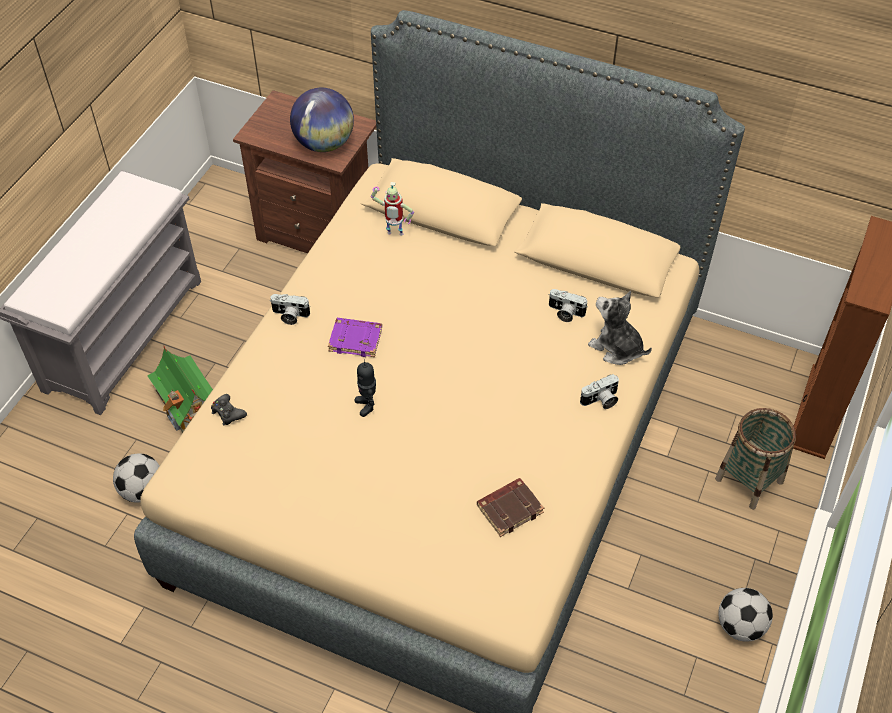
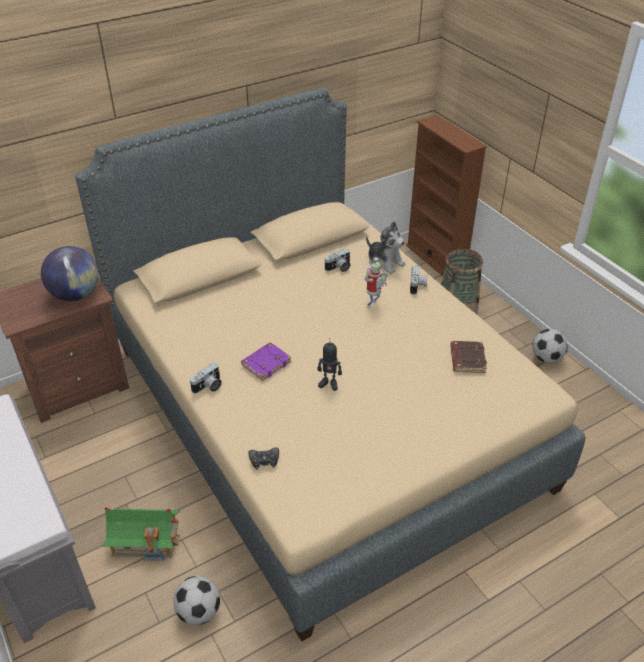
camera: 55 degrees left, 10 degrees down
toy robot [371,182,414,236] -> toy robot moved to [365,257,388,308]
plush toy [588,291,652,365] -> plush toy turned 120 degrees counterclockwise [366,221,406,274]

